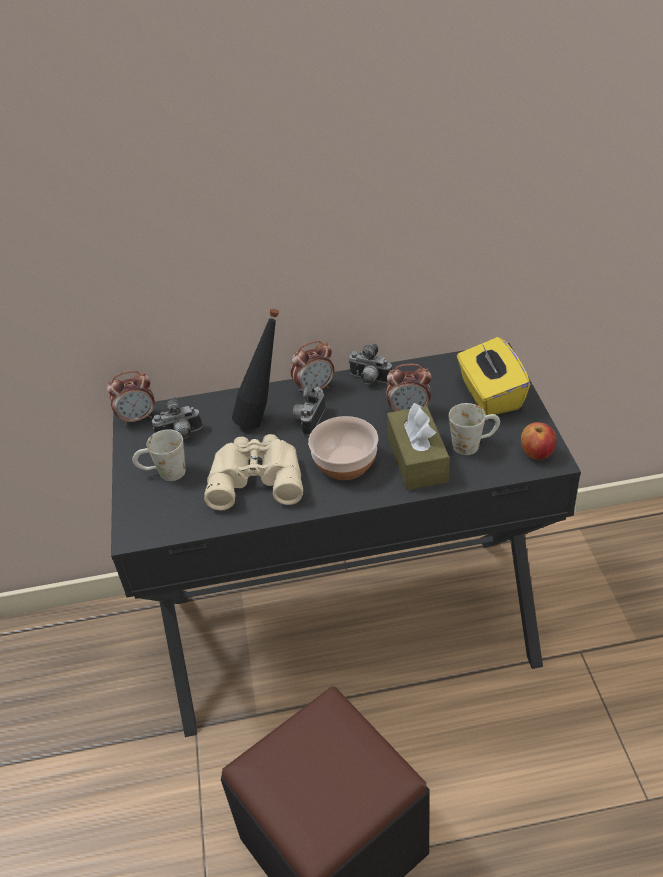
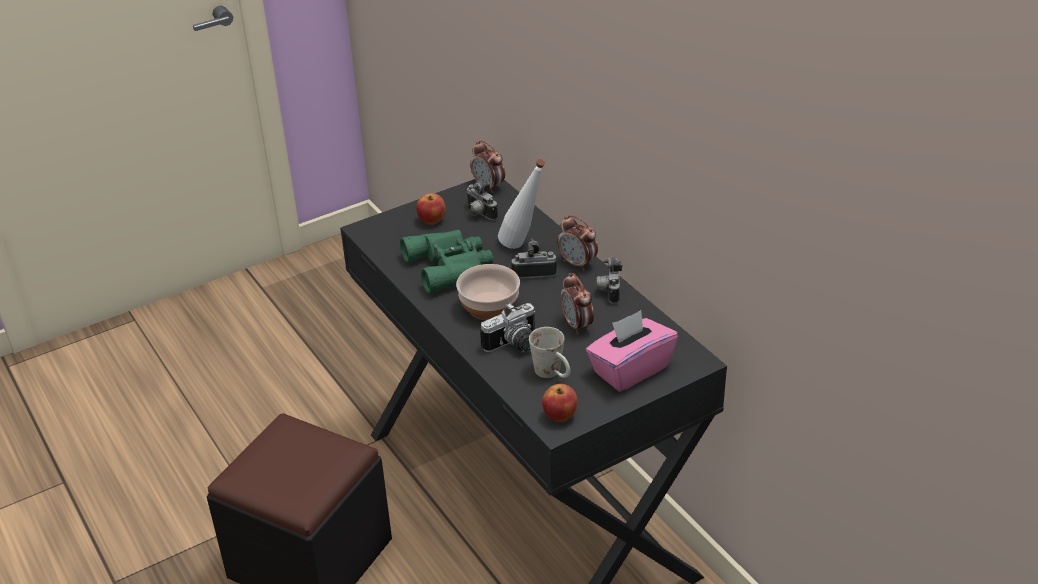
camera: 65 degrees right, 5 degrees down
white mug [132,429,186,481] -> apple [416,193,446,225]
beige binoculars [204,434,303,511] -> green binoculars [400,229,493,294]
black bottle [232,309,279,429] -> white bottle [498,159,545,249]
brown tissue box [387,403,449,490] -> camera [480,303,535,352]
yellow tissue box [457,337,530,415] -> pink tissue box [586,310,678,392]

